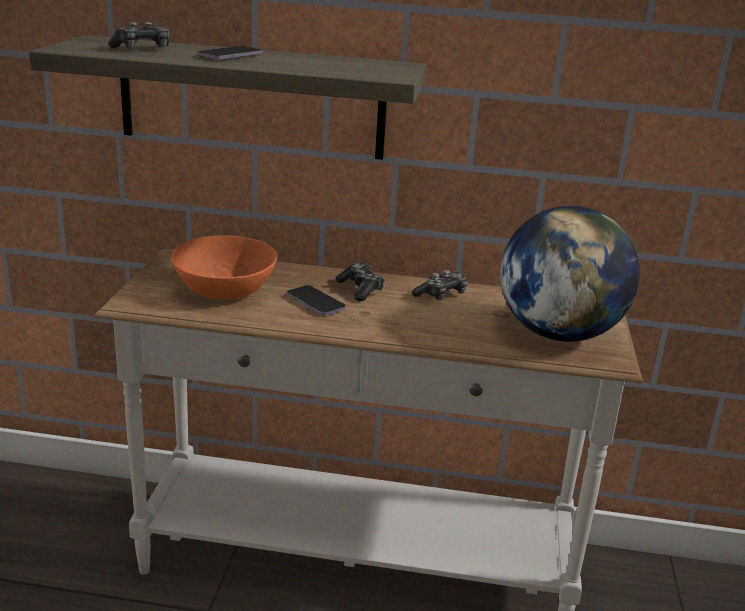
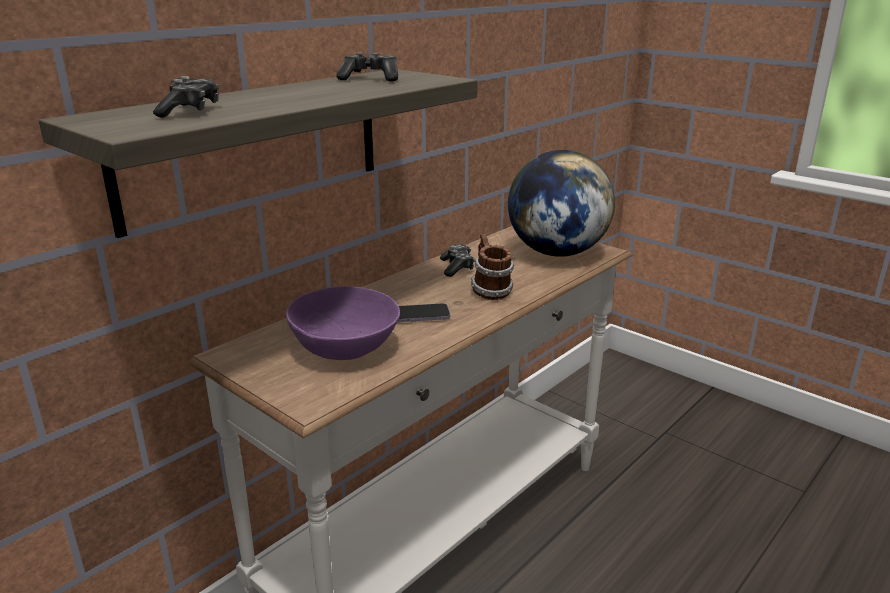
camera: 55 degrees left, 0 degrees up
orange bowl [171,235,277,299] -> purple bowl [286,286,400,360]
phone [197,46,263,59] -> none
game controller [336,263,385,301] -> game controller moved to [336,52,398,81]
none -> mug [471,234,514,300]

